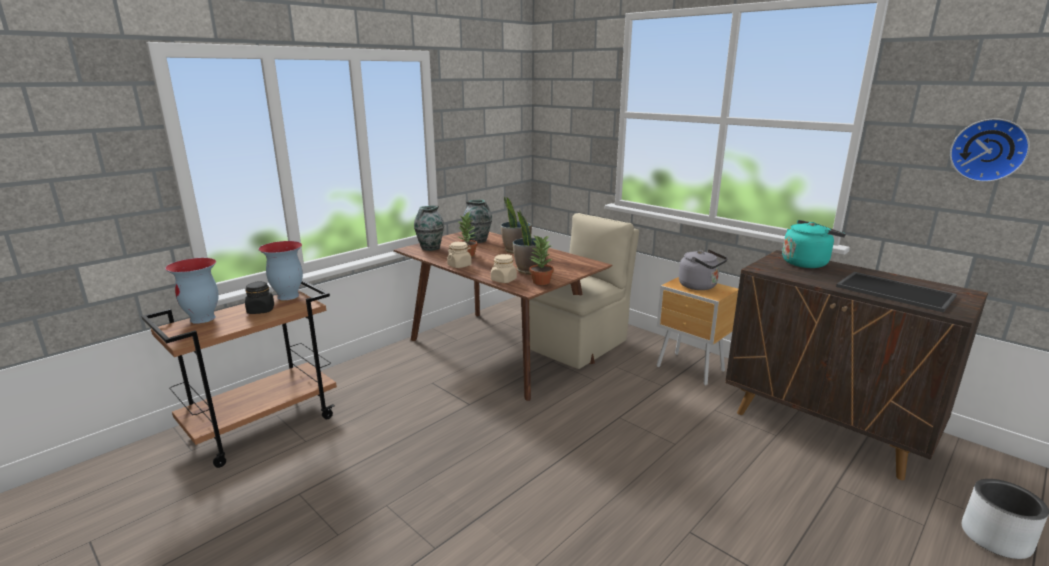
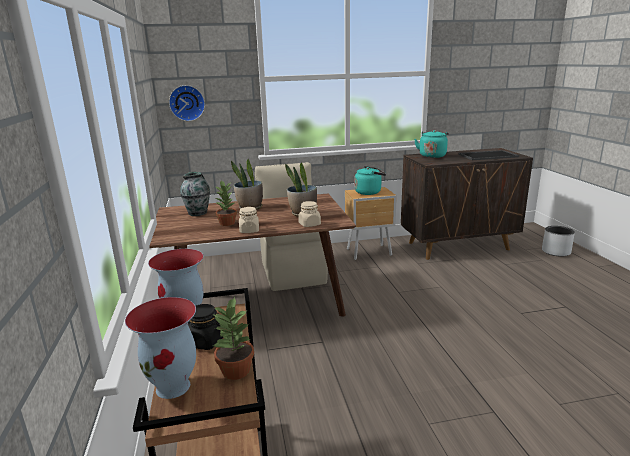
camera: 55 degrees left, 0 degrees up
vase [414,205,444,251] -> none
potted plant [529,236,554,285] -> potted plant moved to [213,296,254,380]
grey kettle [679,249,728,290] -> turquoise kettle [354,166,386,195]
wall clock [950,118,1030,182] -> wall clock moved to [169,85,205,121]

